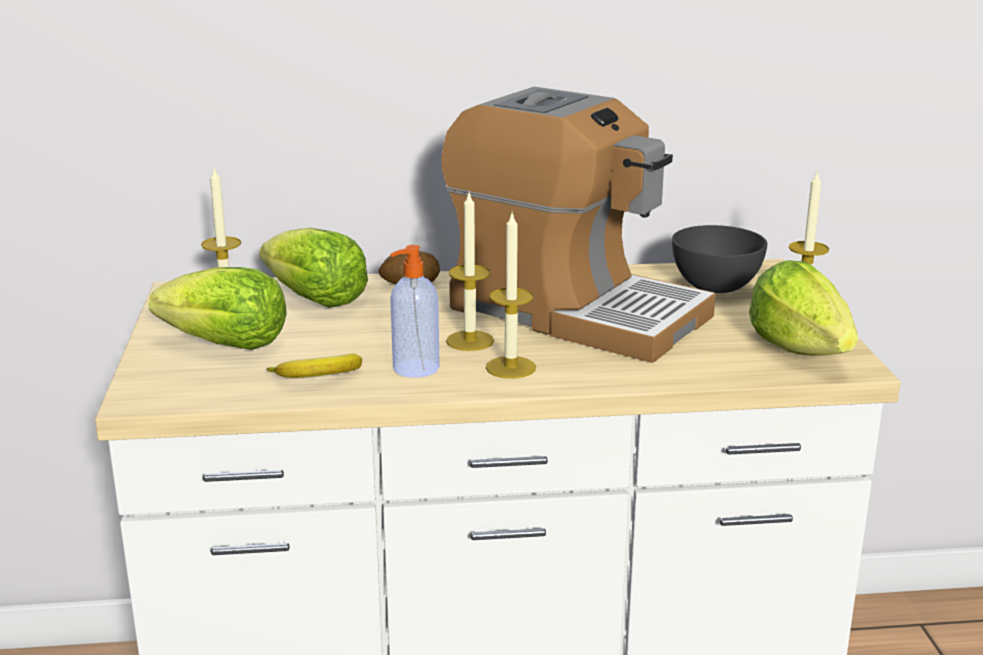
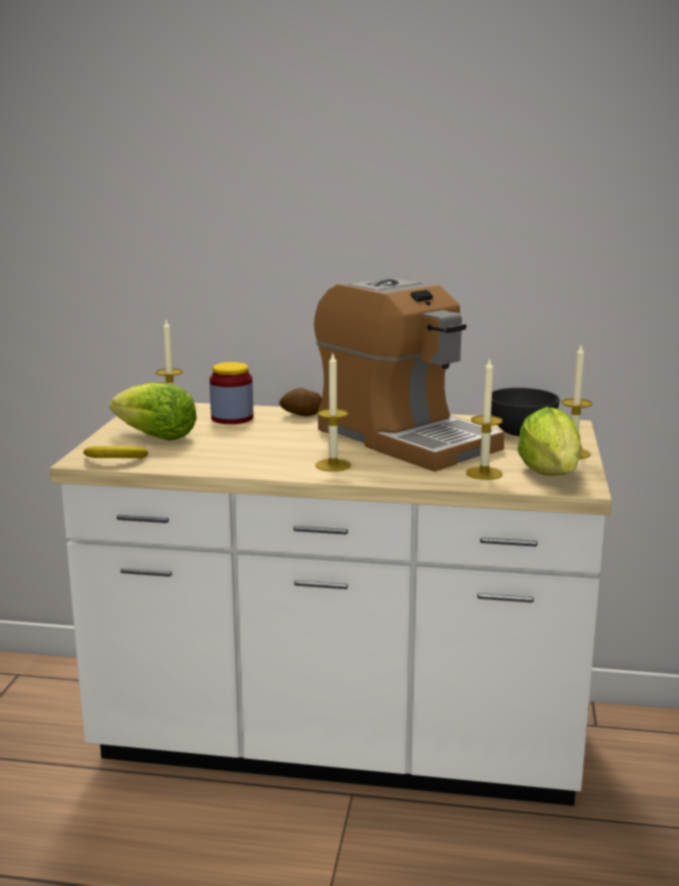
camera: 15 degrees right, 5 degrees down
lettuce [259,228,368,308] -> jar [210,362,253,424]
banana [266,354,362,378] -> banana moved to [83,446,148,458]
soap dispenser [390,245,440,378] -> none
candle [446,193,494,351] -> candle moved to [466,358,503,480]

